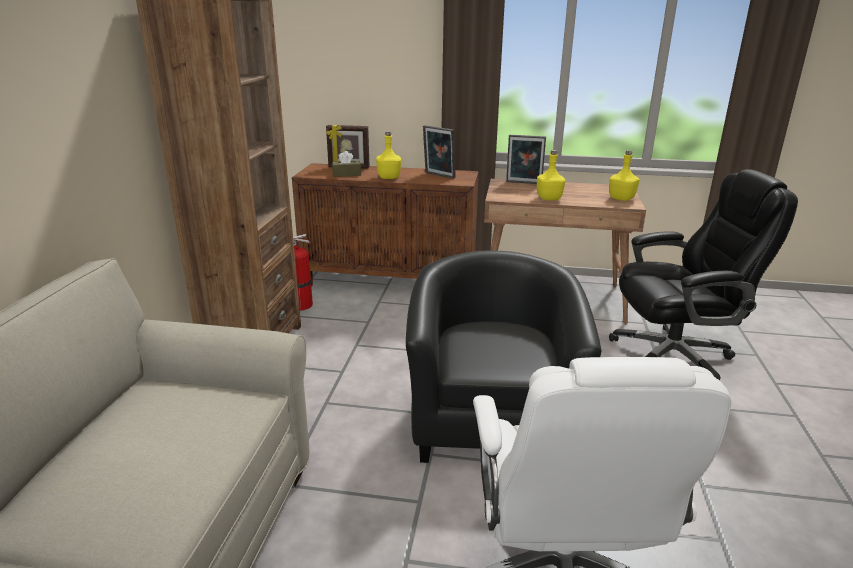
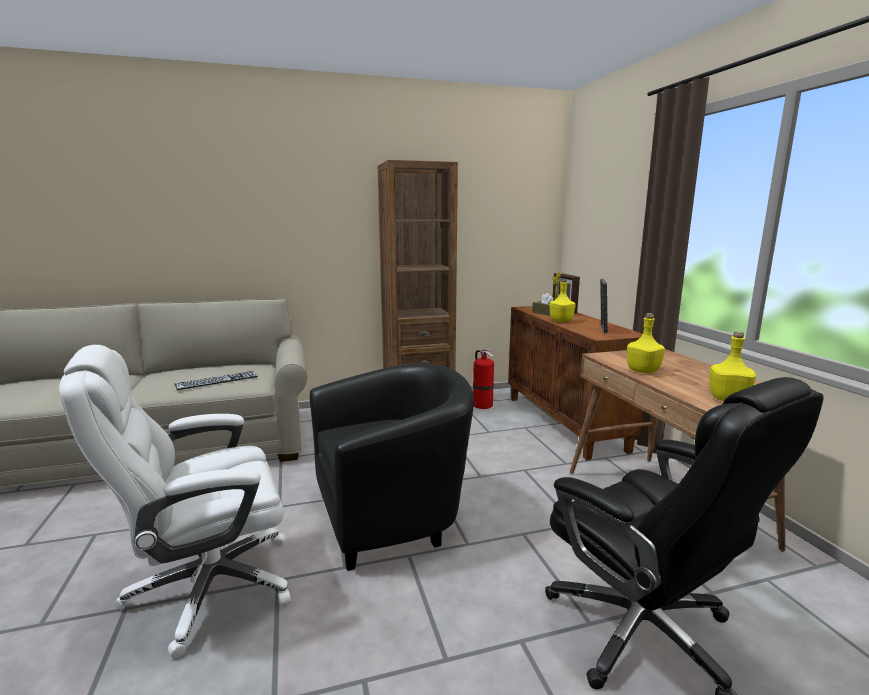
camera: 65 degrees right, 10 degrees down
picture frame [506,135,546,184] -> none
none -> keyboard [175,371,258,390]

